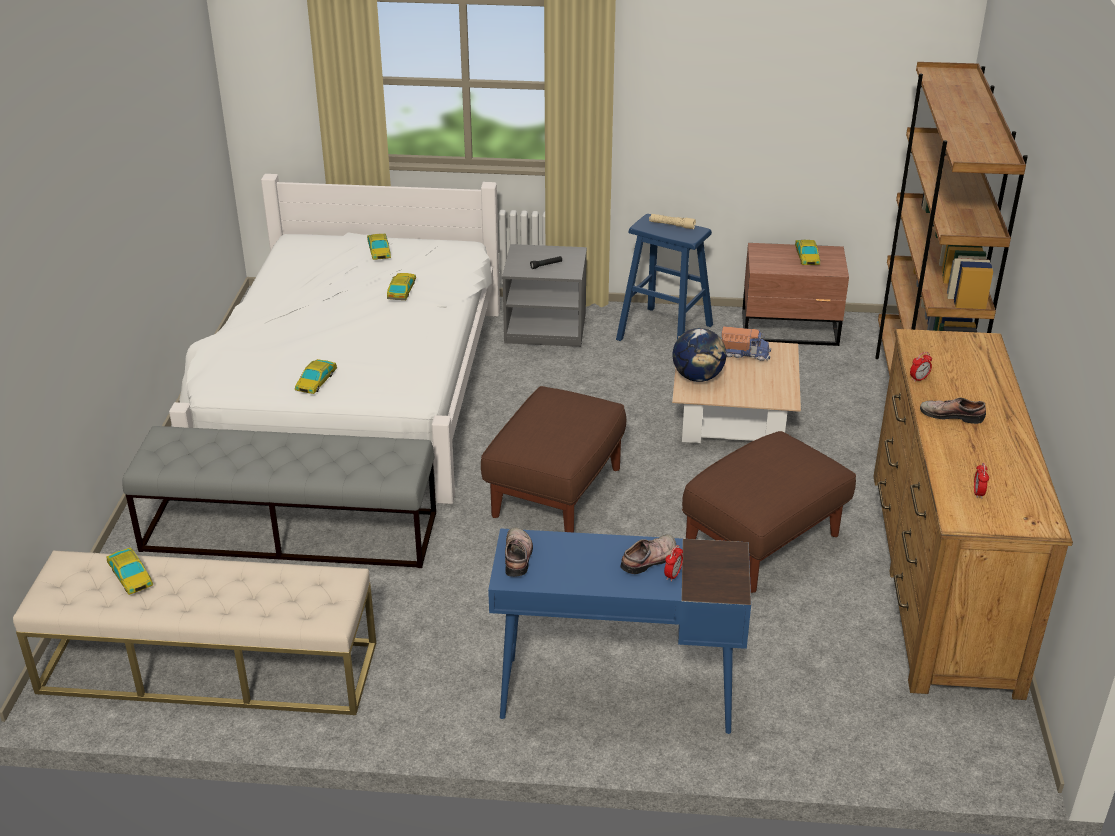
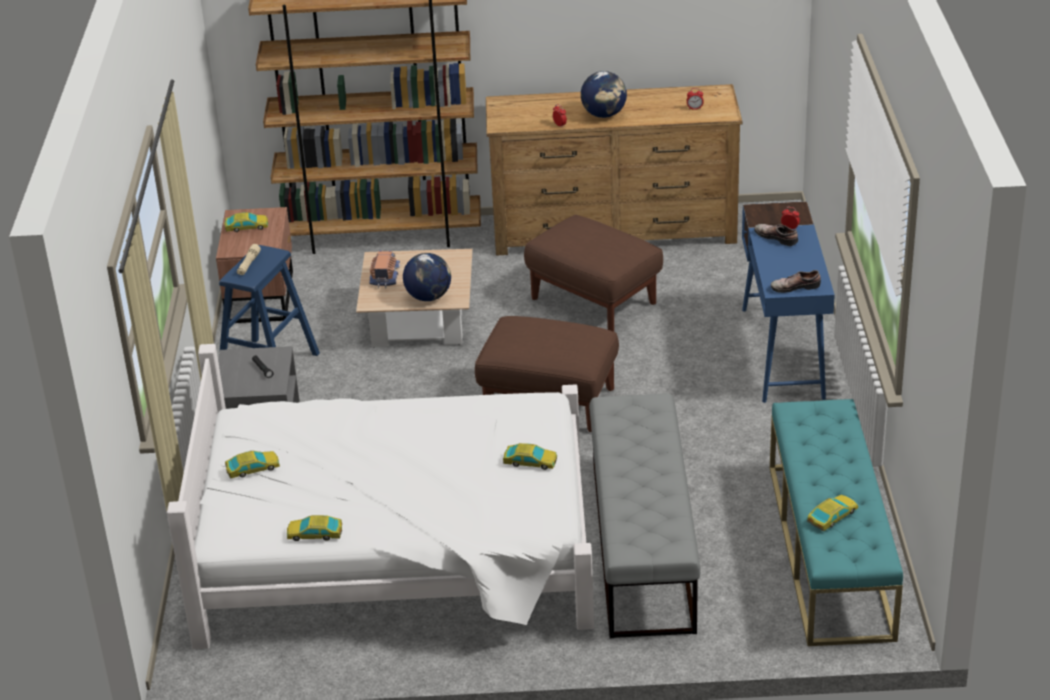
camera: 95 degrees left, 0 degrees up
beige bench [13,550,376,715] -> turquoise bench [770,399,903,646]
toy car [387,273,416,300] -> toy car moved to [287,515,342,541]
shoe [920,397,986,424] -> globe [581,71,627,118]

